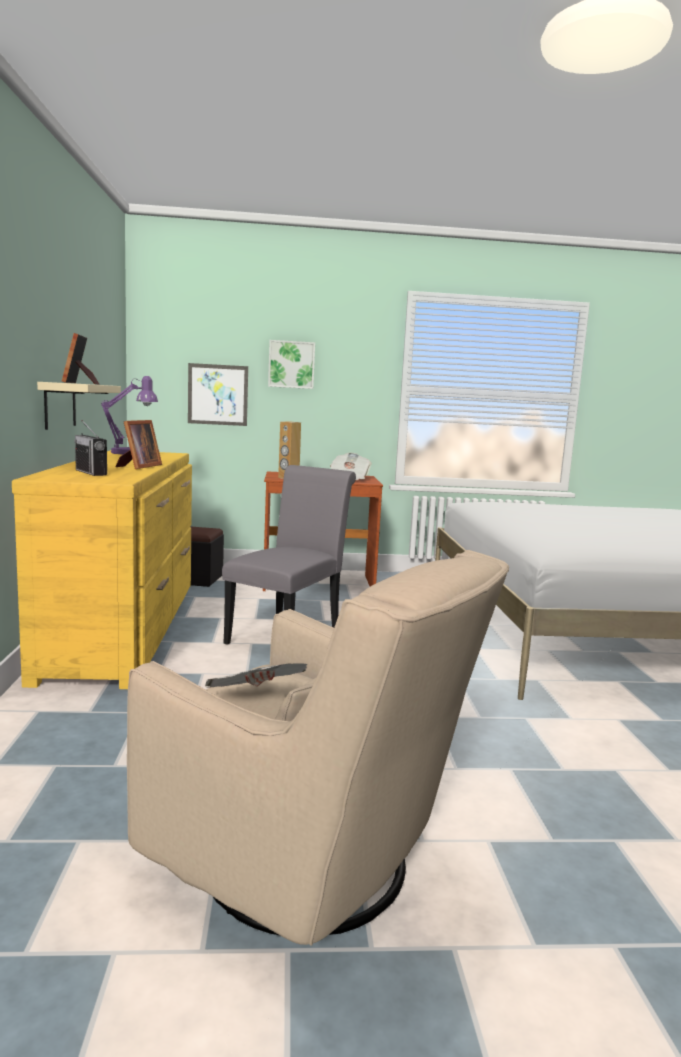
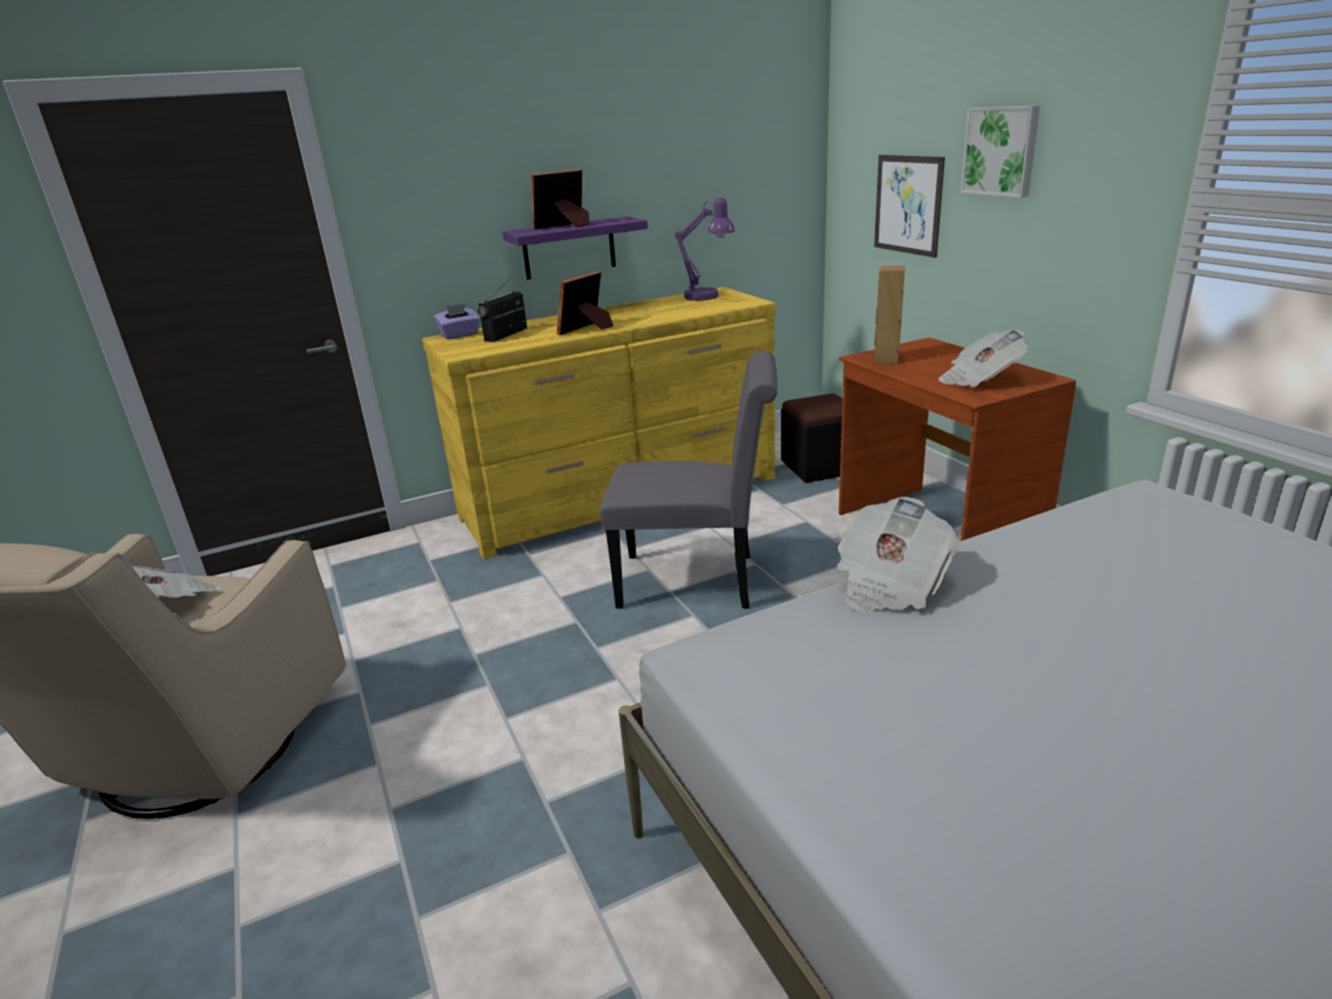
camera: 70 degrees right, 15 degrees up
beige shelf [37,382,121,430] -> purple shelf [503,216,648,280]
picture frame [116,420,162,469] -> picture frame turned 135 degrees clockwise [557,271,613,335]
none -> purple tissue box [434,304,480,340]
none -> newspaper [837,497,958,611]

